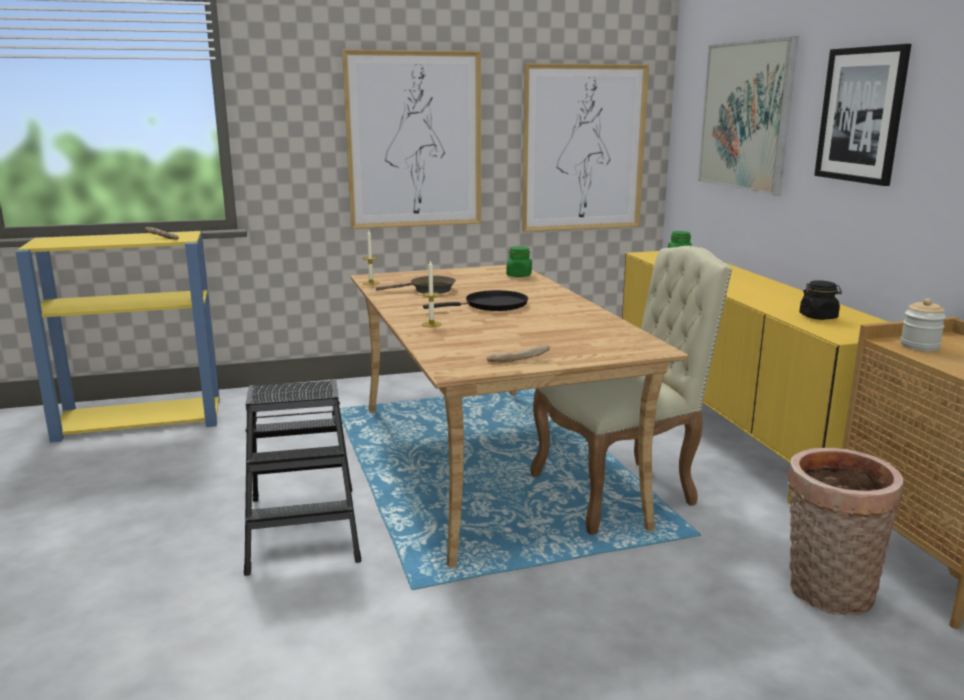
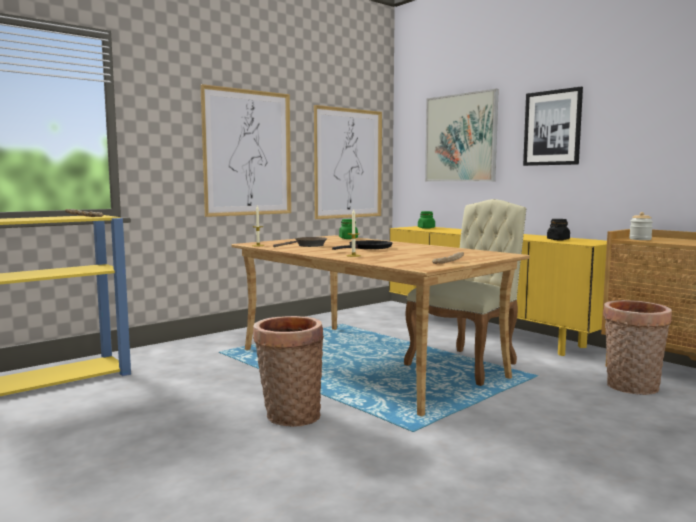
camera: 25 degrees left, 10 degrees down
black step ladder [244,380,361,576] -> basket [253,316,324,427]

